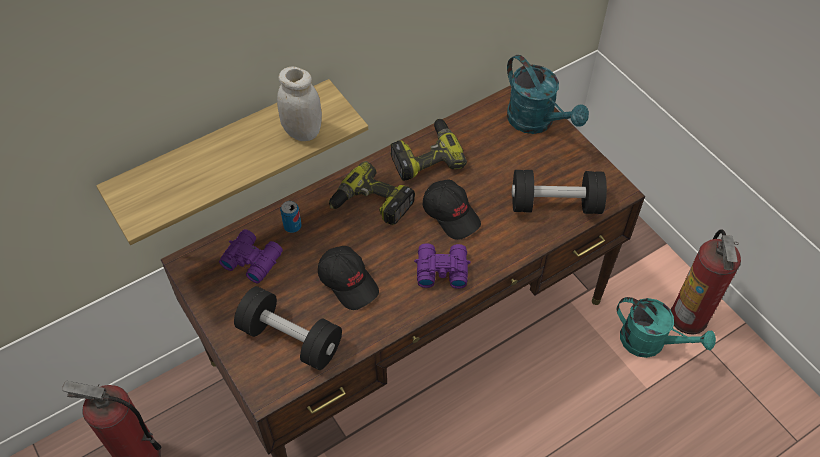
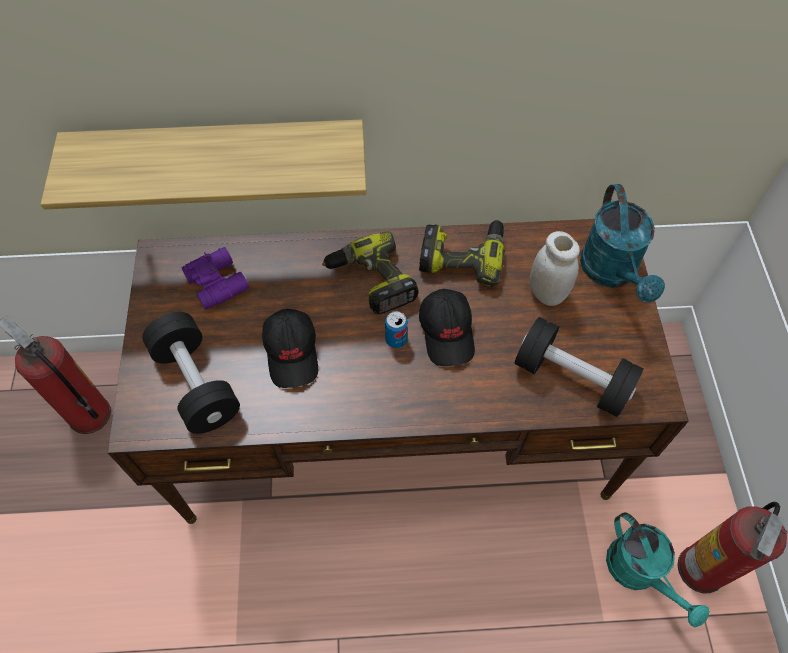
camera: 30 degrees right, 5 degrees up
white jar [277,67,322,141] -> white jar moved to [529,231,580,306]
can [280,201,302,233] -> can moved to [385,311,408,348]
purple binoculars [414,243,471,289] -> none

